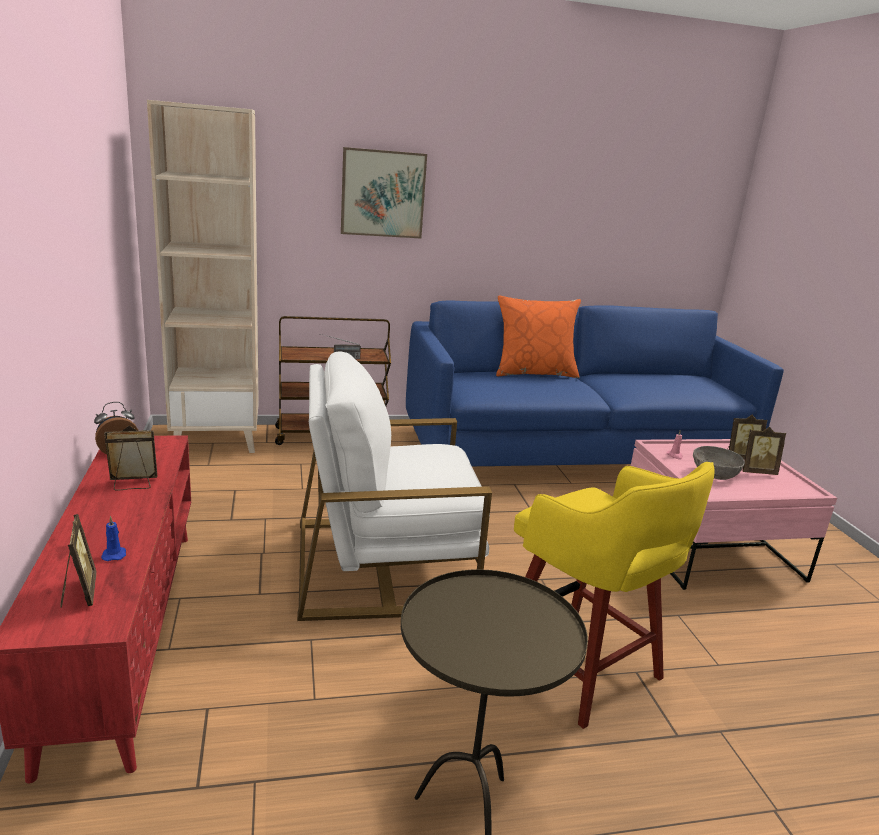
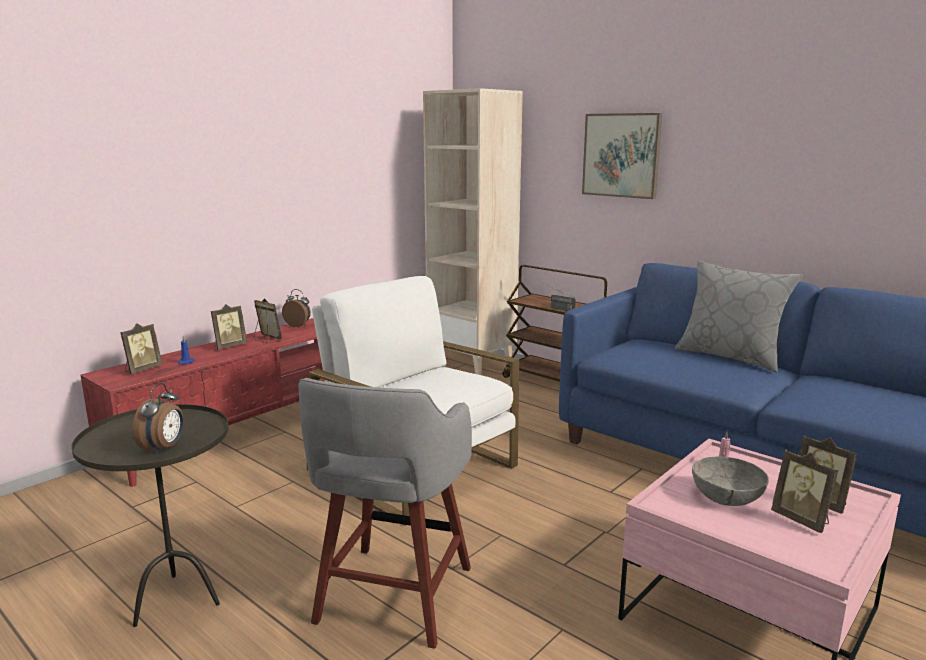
camera: 55 degrees right, 5 degrees down
orange pillow [496,295,581,378] -> grey pillow [675,261,803,372]
yellow stool [514,462,715,729] -> grey stool [298,378,472,649]
none -> alarm clock [132,383,183,454]
none -> picture frame [211,304,247,350]

